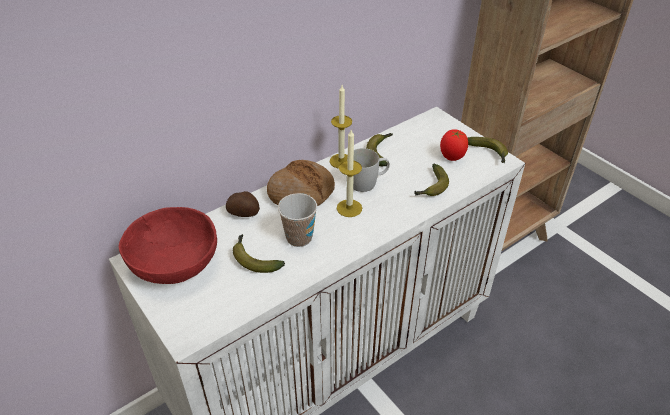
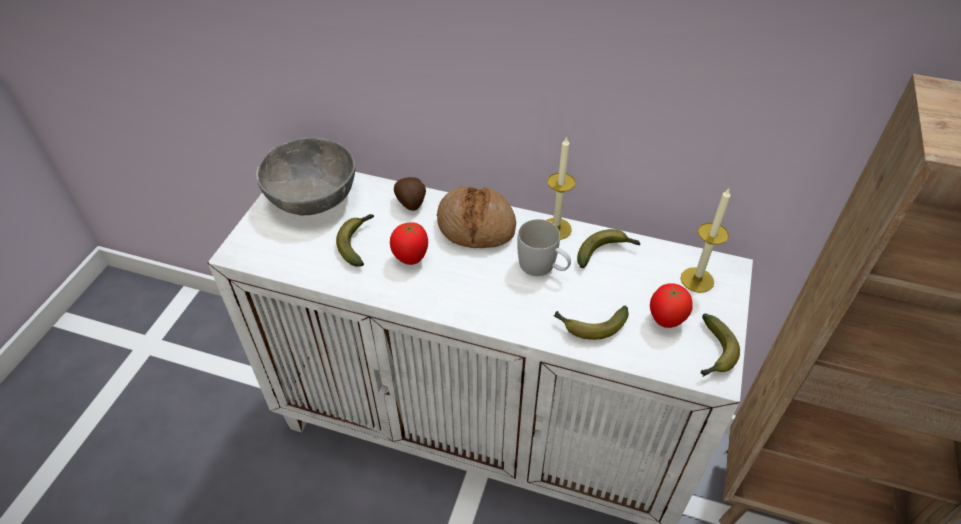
camera: 55 degrees right, 5 degrees up
red bowl [119,207,217,284] -> grey bowl [256,137,355,215]
cup [278,193,317,247] -> tomato [390,222,428,265]
candle [337,130,362,217] -> candle moved to [680,189,731,293]

